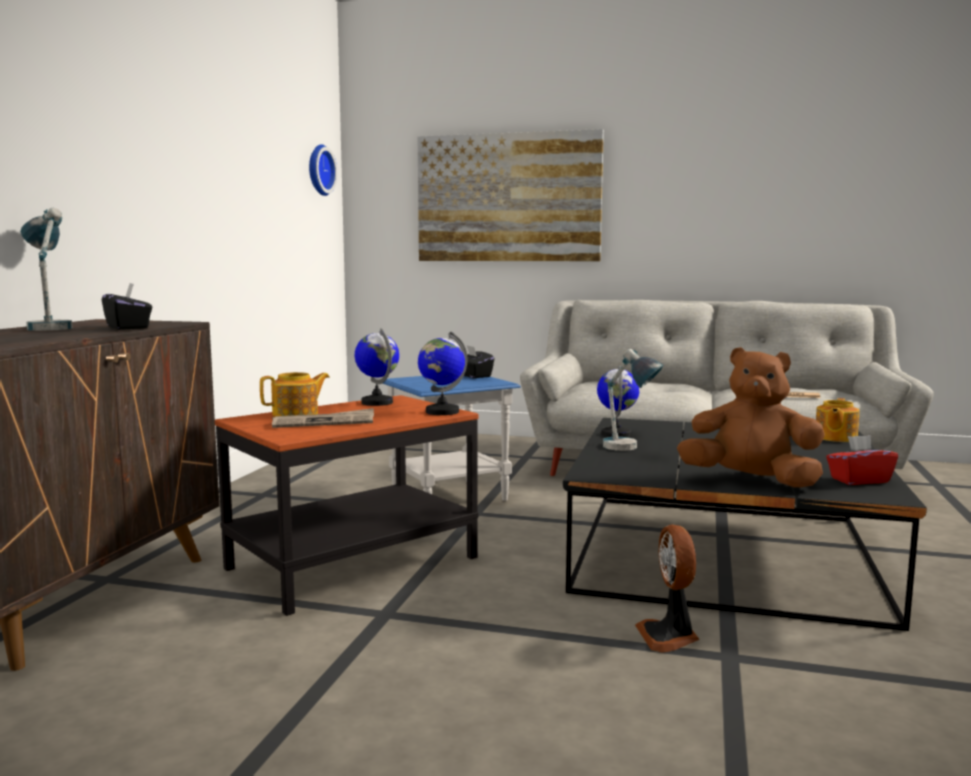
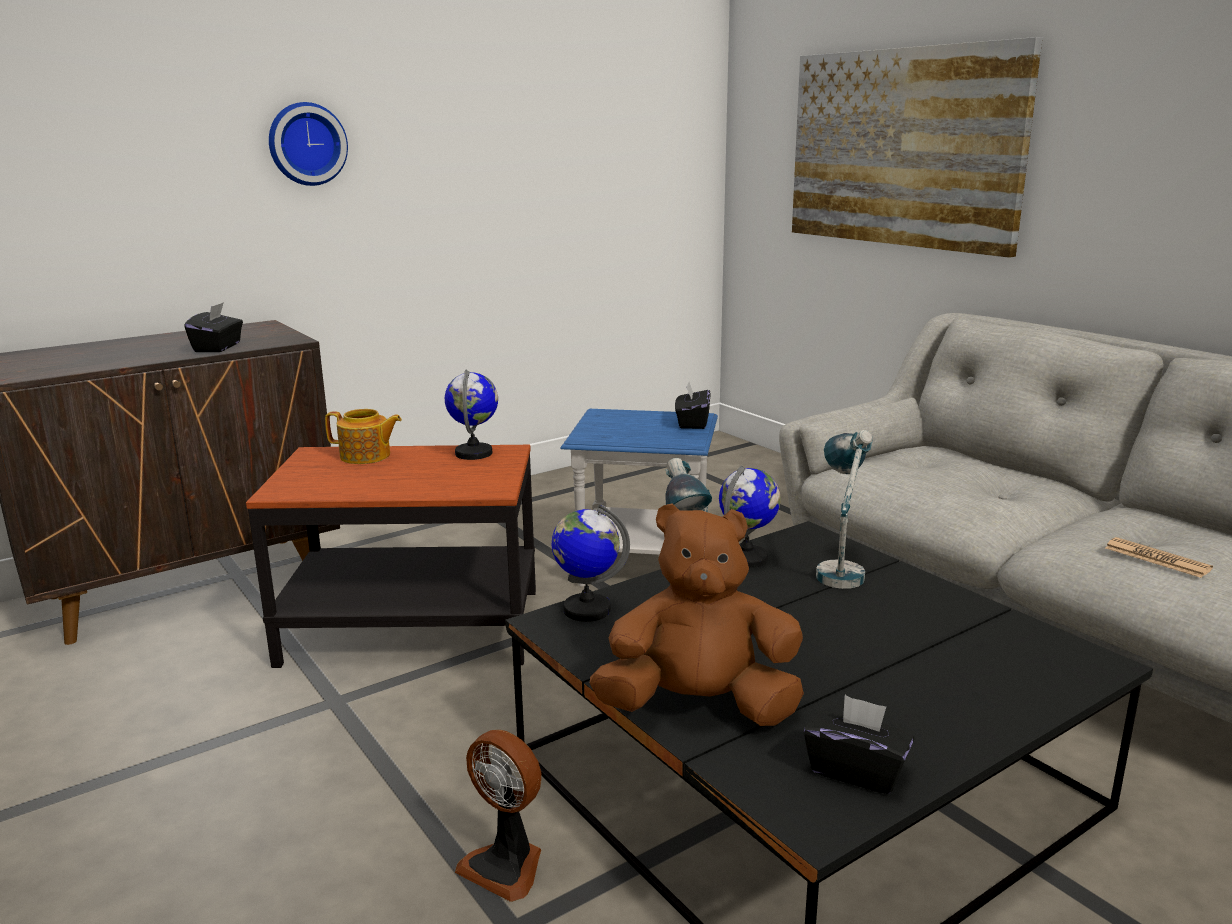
camera: 40 degrees right, 10 degrees up
table lamp [20,208,72,331] -> table lamp moved to [816,430,873,589]
newspaper [272,408,374,428] -> none
wall clock [309,144,337,196] -> wall clock moved to [269,102,348,186]
globe [418,331,468,415] -> globe moved to [551,504,630,622]
fan [635,524,699,652] -> fan turned 90 degrees counterclockwise [455,730,541,902]
brown plush toy [677,347,825,488] -> brown plush toy turned 60 degrees counterclockwise [590,504,804,726]
teapot [816,398,859,442] -> none
red tissue box [826,435,898,485] -> black tissue box [804,695,915,794]

